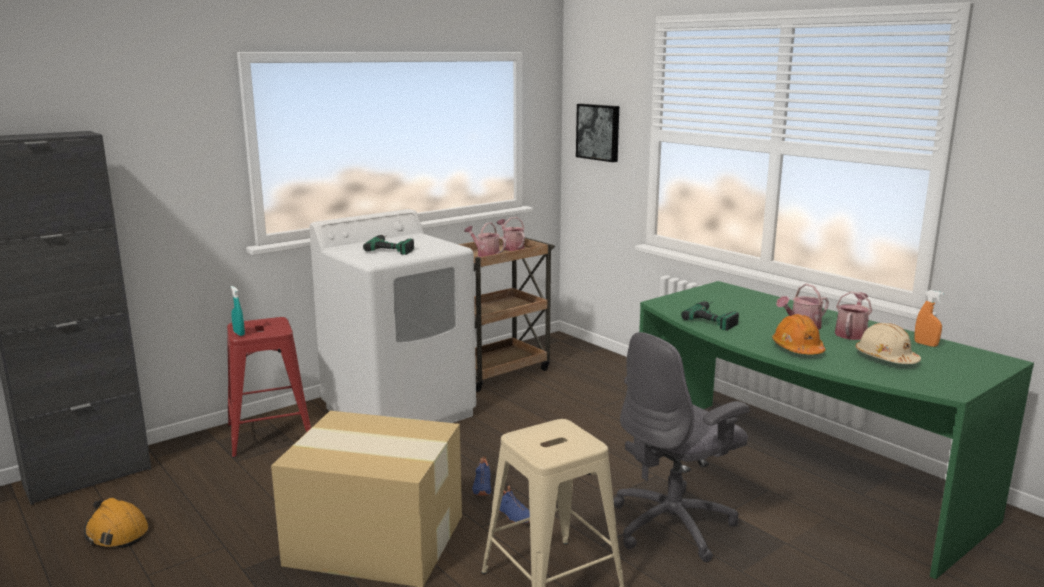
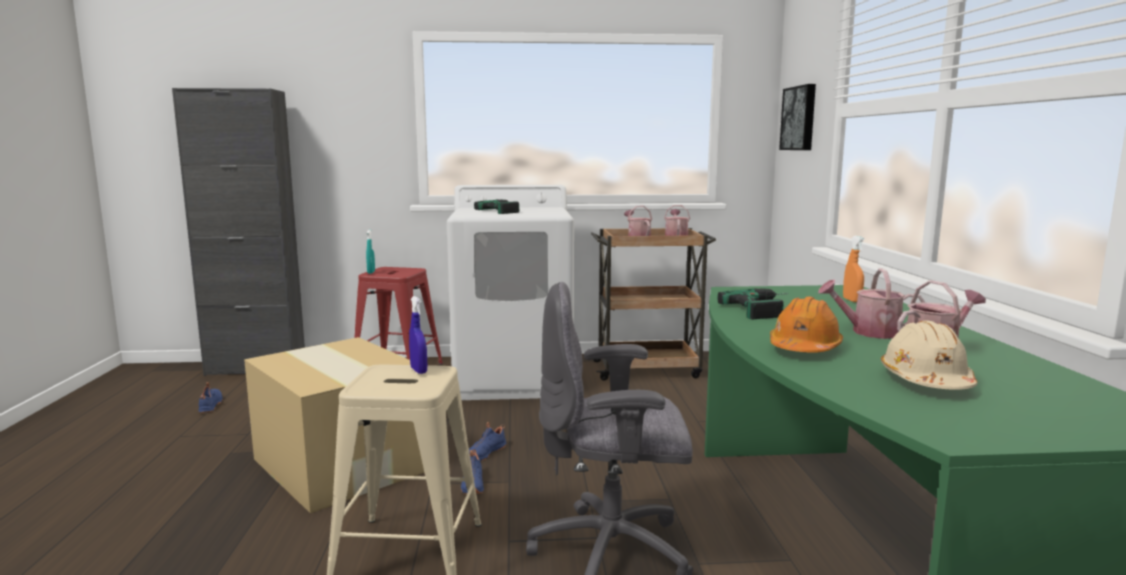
camera: 35 degrees right, 5 degrees down
orange hard hat [84,498,148,548] -> blue shoe [199,382,223,413]
orange spray bottle [914,290,944,347] -> orange spray bottle moved to [843,236,865,302]
none -> blue spray bottle [409,296,427,374]

